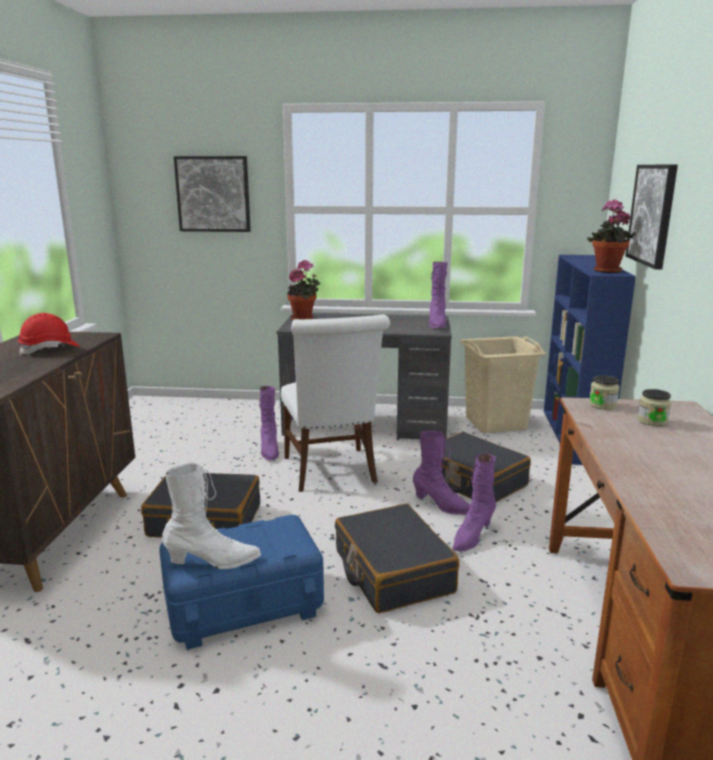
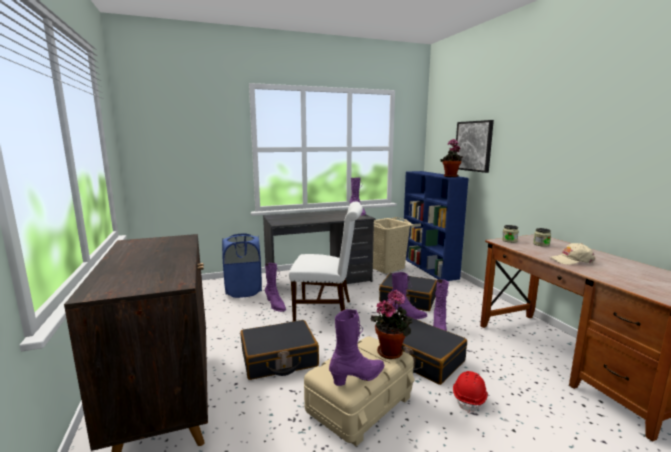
camera: 25 degrees left, 5 degrees down
red hard hat [18,313,80,355] -> red hard hat moved to [453,371,488,413]
blue storage box [160,515,324,650] -> beige storage box [304,336,415,447]
white boot [162,463,261,569] -> purple boot [329,309,384,386]
picture [174,156,251,232] -> none
white chair [281,314,390,492] -> white chair turned 45 degrees counterclockwise [289,201,363,321]
potted plant [287,260,320,320] -> potted plant moved to [370,290,412,359]
none -> blue laundry basket [222,233,262,298]
none -> beige cap [549,243,596,265]

